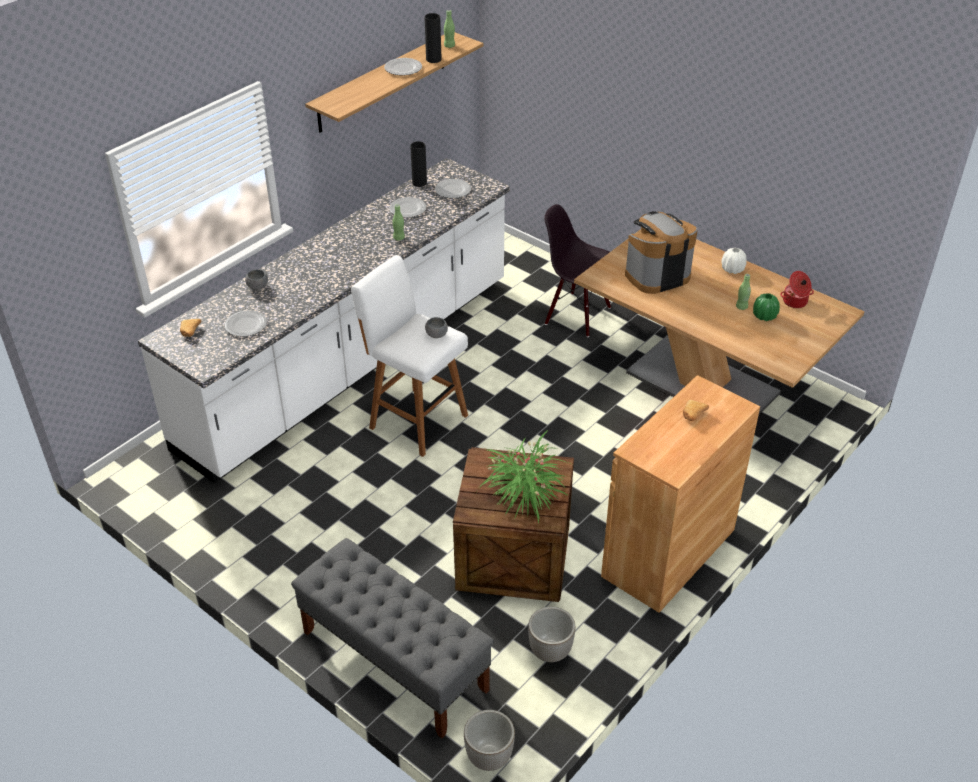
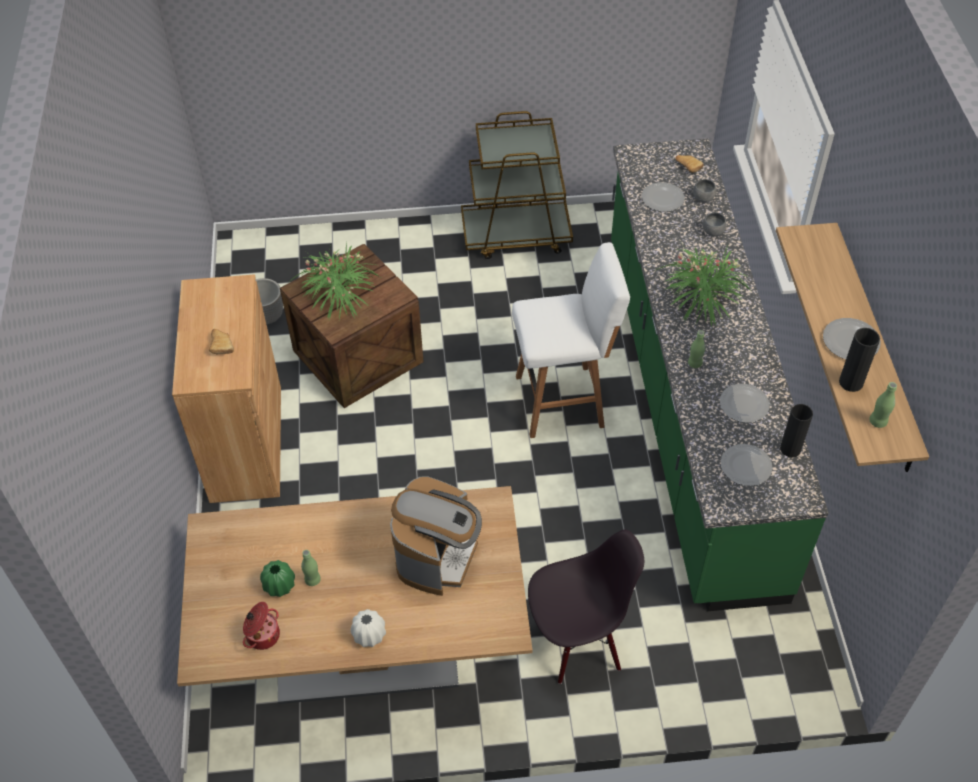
camera: 135 degrees right, 10 degrees up
white counter [138,158,510,483] -> green counter [611,139,828,611]
grey bench [291,538,494,738] -> none
grey bowl [425,317,448,338] -> grey bowl moved to [693,179,717,202]
planter [464,710,515,771] -> none
none -> brown cart [461,111,573,259]
none -> potted plant [654,241,755,327]

